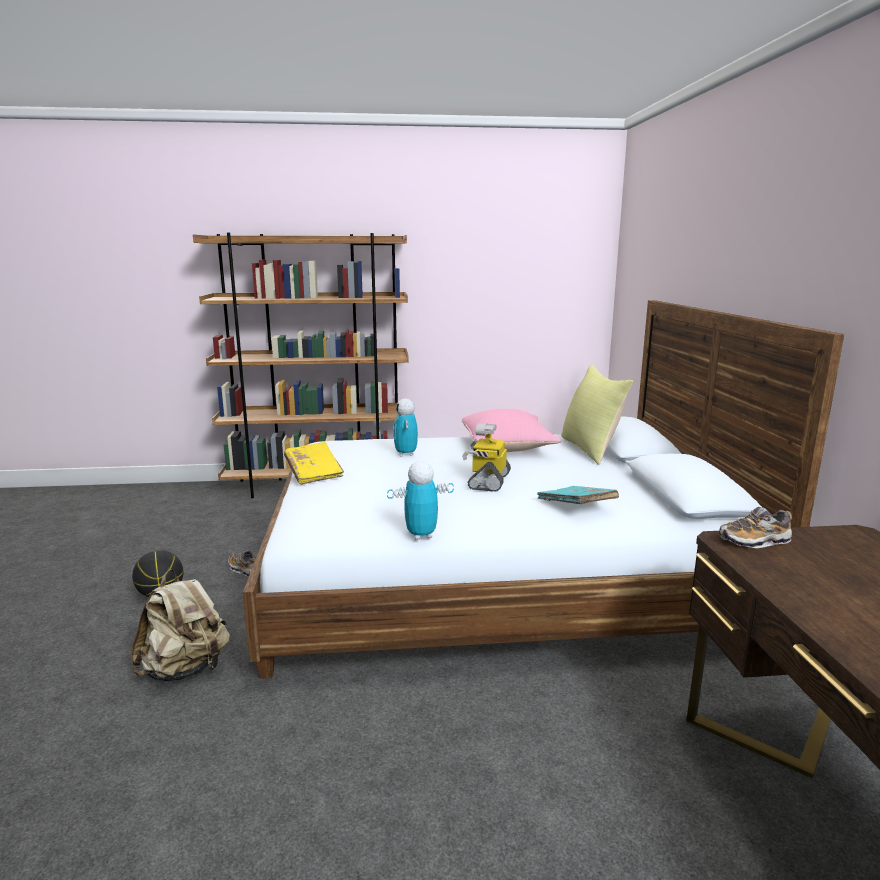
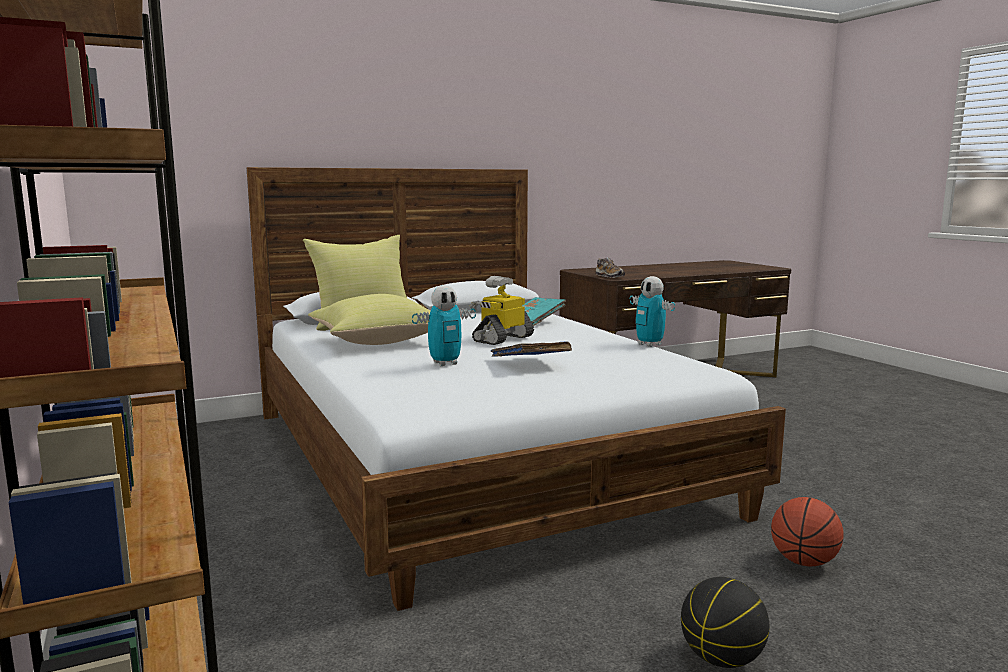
camera: 110 degrees left, 5 degrees down
beige backpack [131,570,230,682] -> basketball [771,497,844,566]
shoe [228,550,256,577] -> none
yellow book [284,442,344,485] -> none
pink pillow [462,409,561,452] -> yellow pillow [308,294,430,345]
toy robot [462,423,511,492] -> toy robot turned 135 degrees clockwise [470,276,534,345]
none -> blue book [491,341,572,357]

